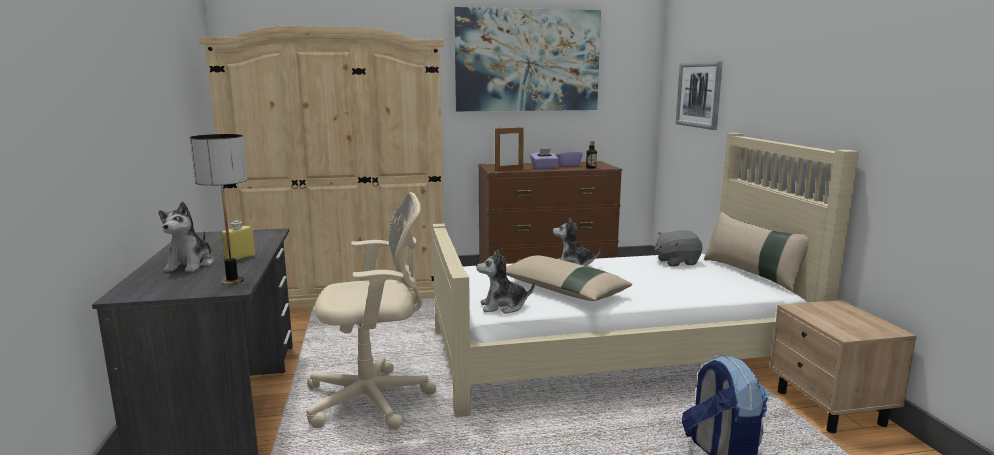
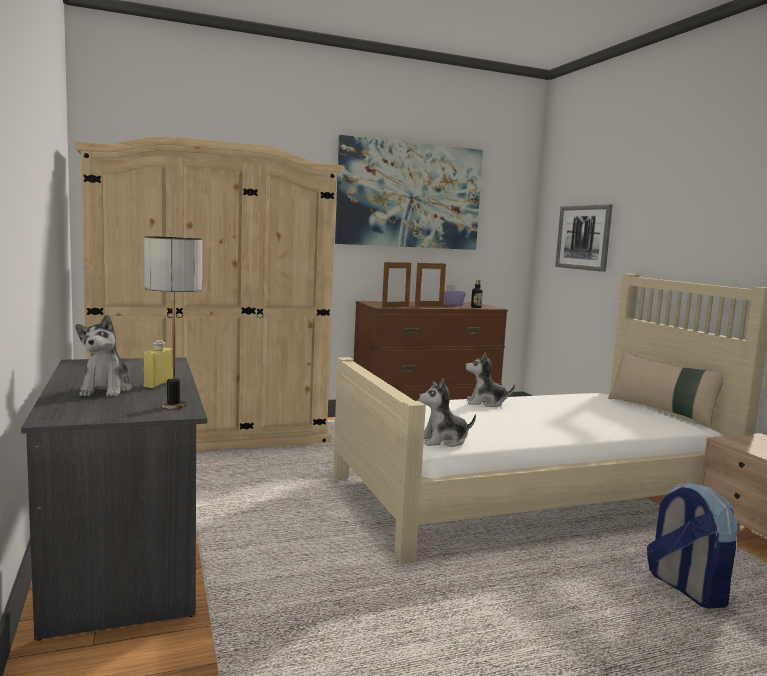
camera: 10 degrees left, 5 degrees down
beige office chair [306,192,437,430] -> none
beige pillow [506,255,632,301] -> none
purple tissue box [530,149,559,169] -> picture frame [415,261,446,306]
grey plush toy [655,230,703,267] -> none

